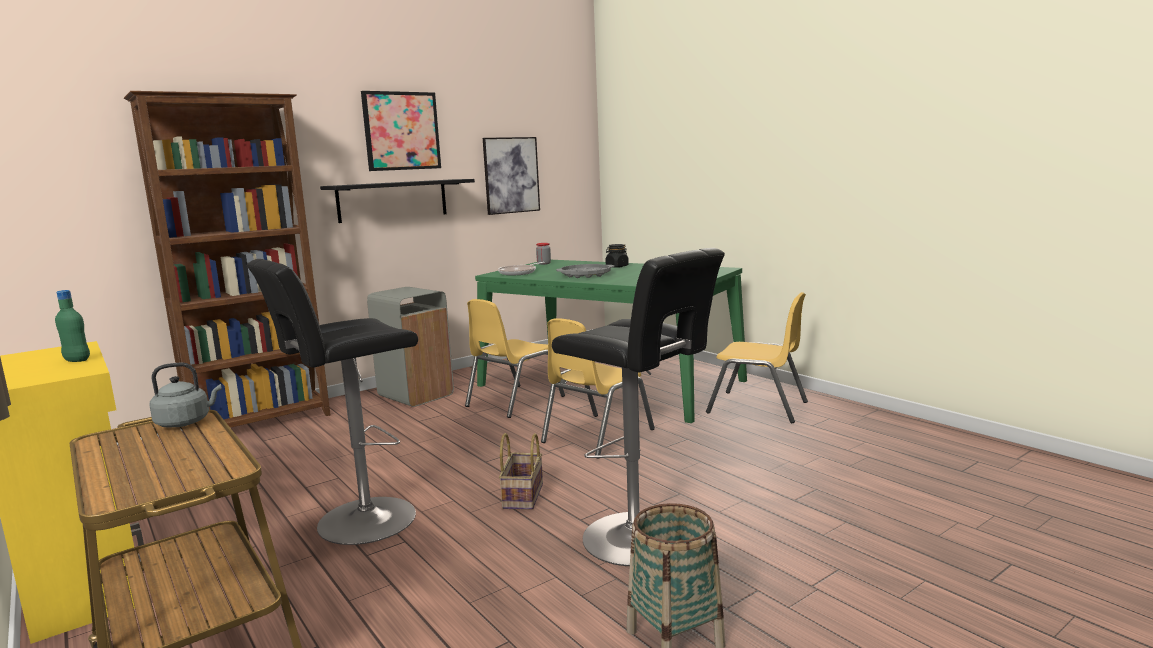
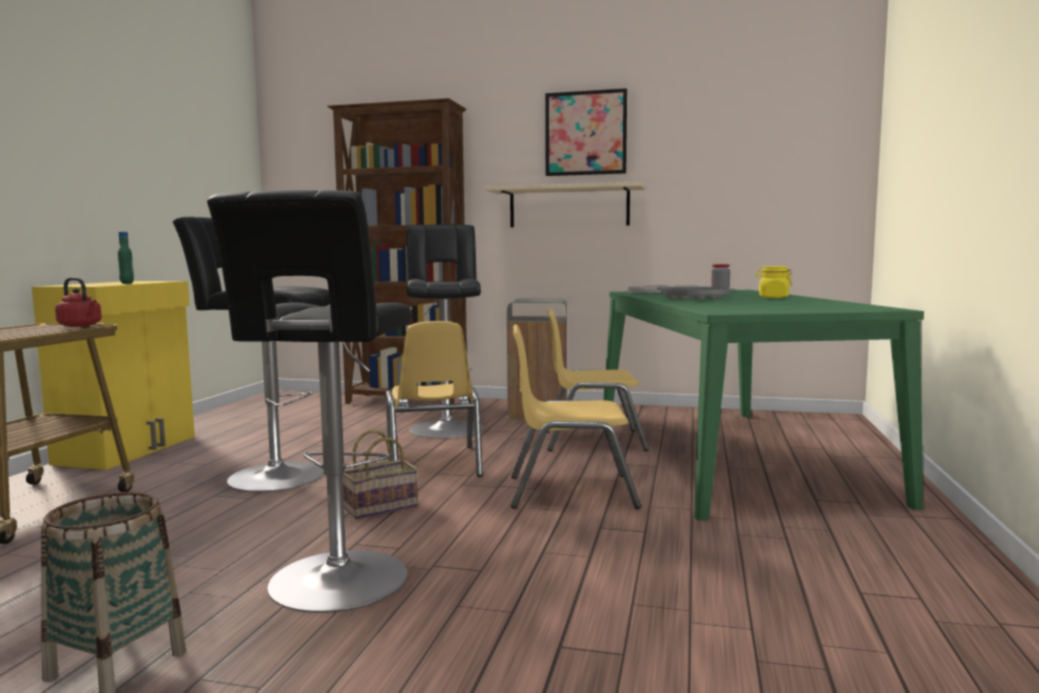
camera: 50 degrees right, 5 degrees down
grey kettle [149,362,222,427] -> red kettle [55,277,102,327]
black shelf [320,179,475,223] -> beige shelf [485,182,645,227]
picture [483,137,540,215] -> none
black jar [606,244,629,268] -> yellow jar [756,266,792,298]
yellow chair [706,292,808,423] -> yellow chair moved to [386,321,483,477]
none -> black stool [407,224,484,438]

